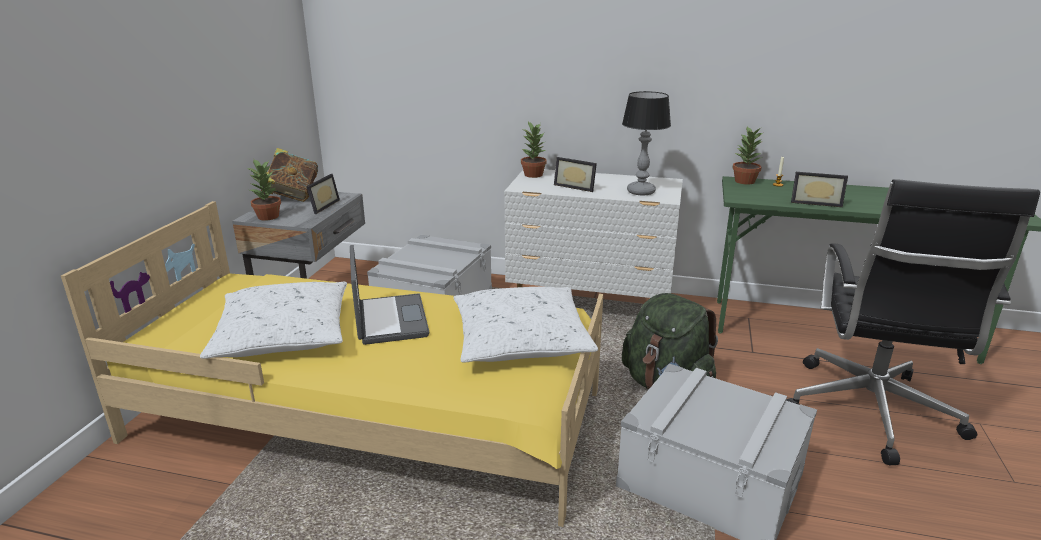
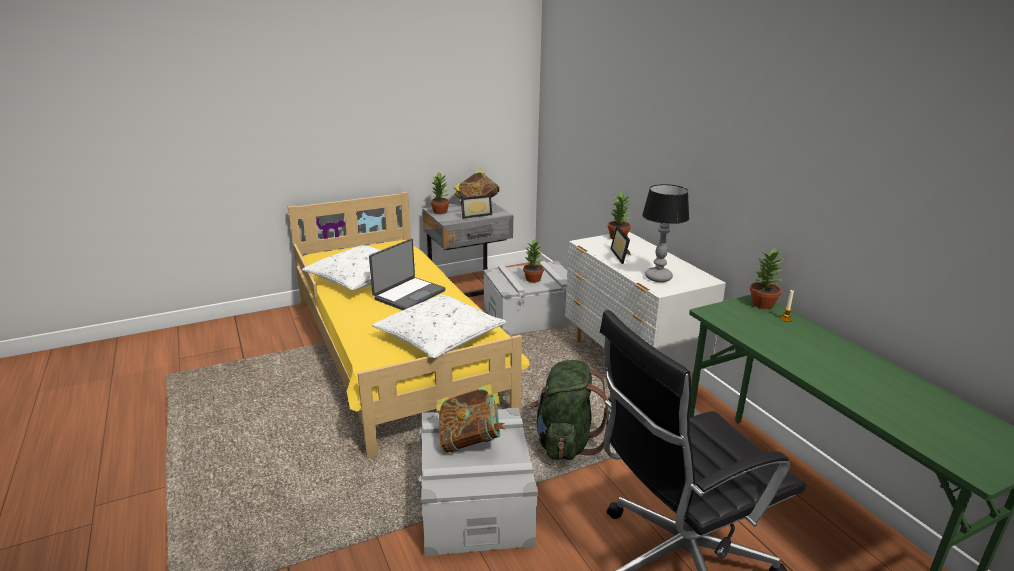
camera: 50 degrees right, 0 degrees up
picture frame [791,172,848,207] -> none
none -> book [436,384,505,452]
none -> potted plant [523,240,544,283]

